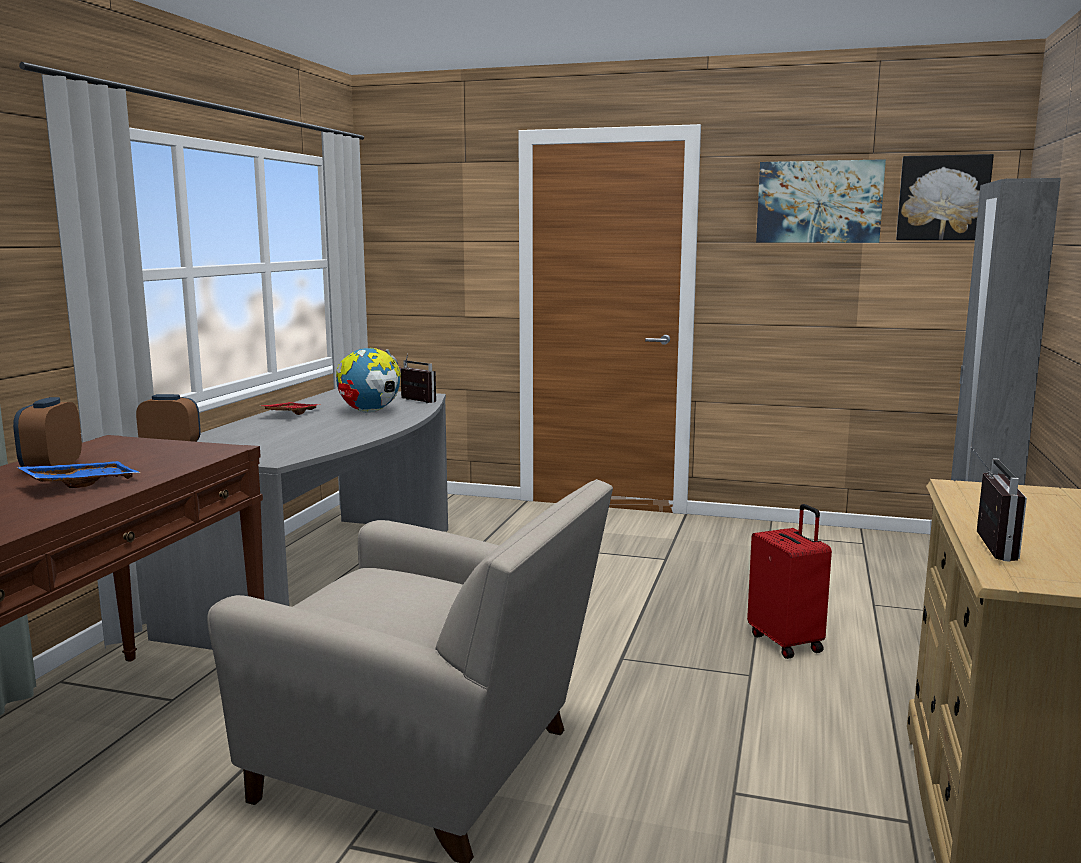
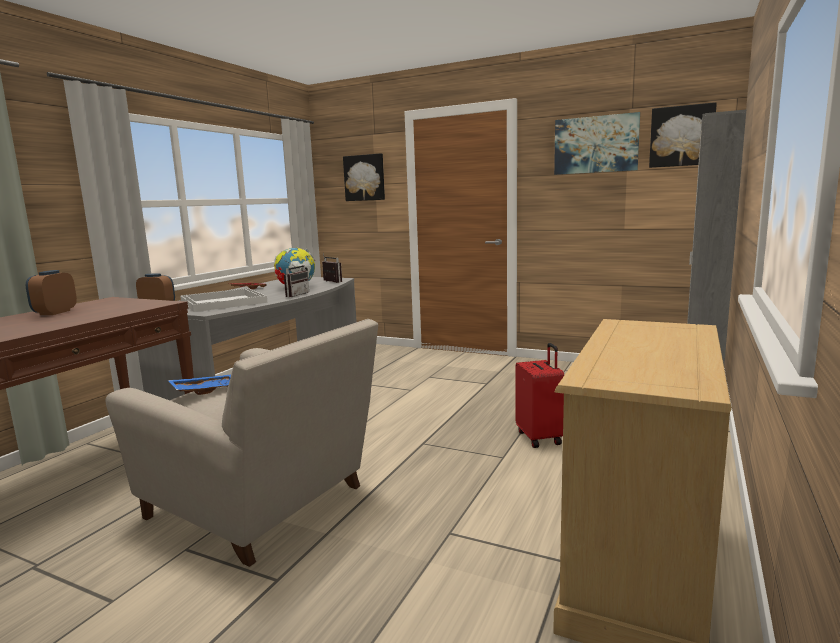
camera: 10 degrees right, 0 degrees up
blue tray [17,461,141,488] -> blue tray moved to [168,375,231,395]
radio [971,447,1027,562] -> radio moved to [284,260,309,297]
none -> white tray [180,288,267,312]
none -> picture [343,153,385,201]

